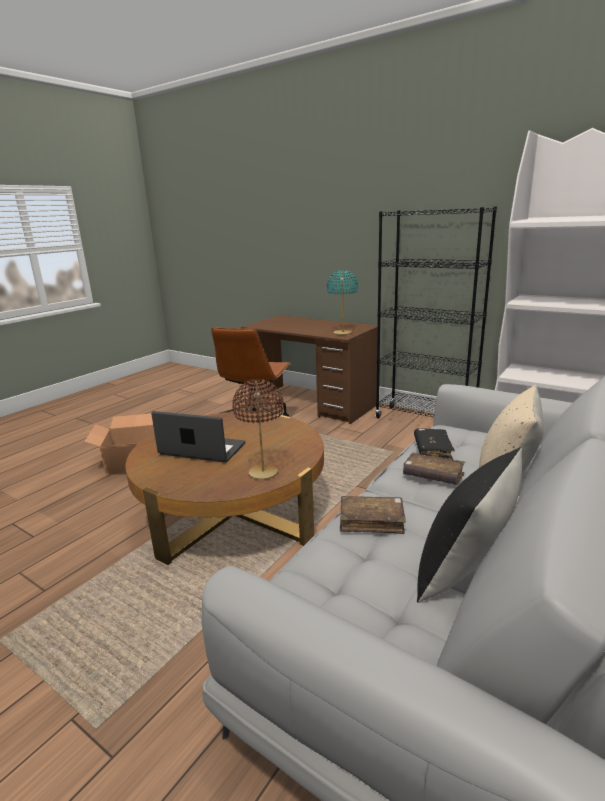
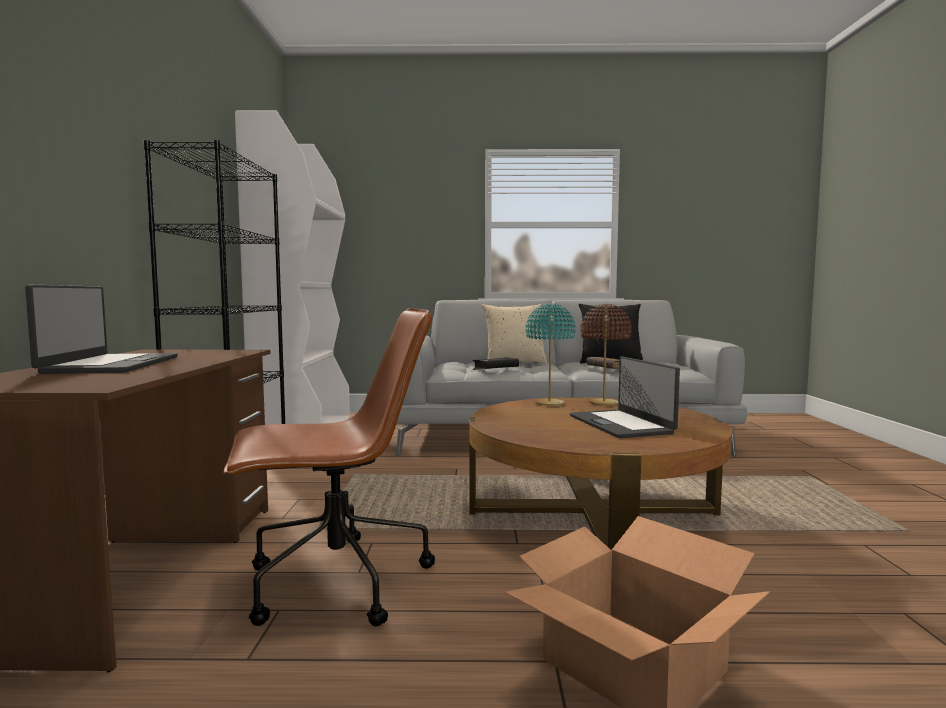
camera: 125 degrees left, 15 degrees down
turquoise table lamp [327,270,358,335] -> turquoise table lamp moved to [525,304,576,405]
brown book [403,452,465,485] -> none
none -> laptop [25,285,178,374]

